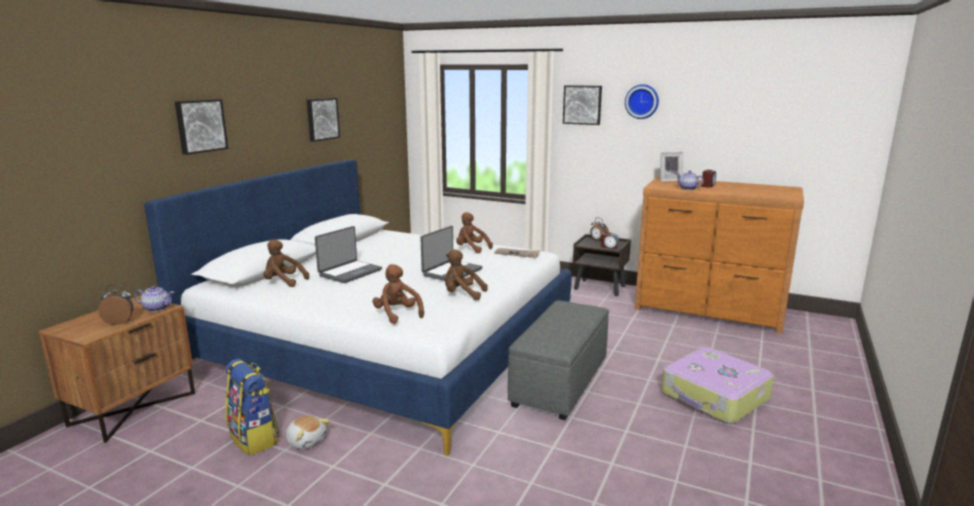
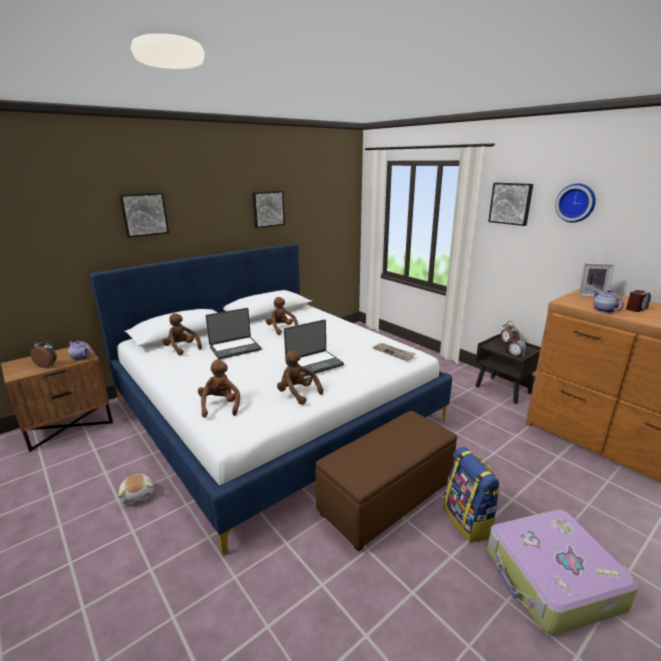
camera: 25 degrees right, 5 degrees up
backpack [225,359,280,456] -> backpack moved to [443,447,501,543]
brown plush toy [456,212,493,253] -> brown plush toy moved to [266,297,298,335]
grey ottoman [508,300,609,420] -> brown ottoman [315,411,457,552]

